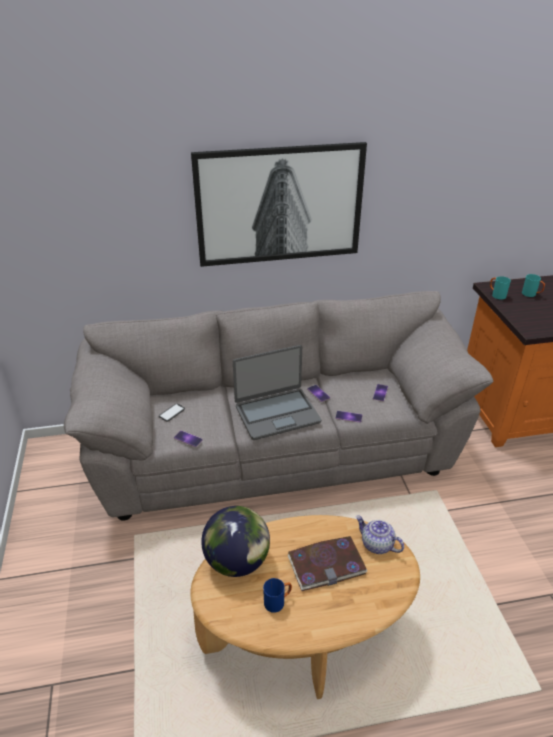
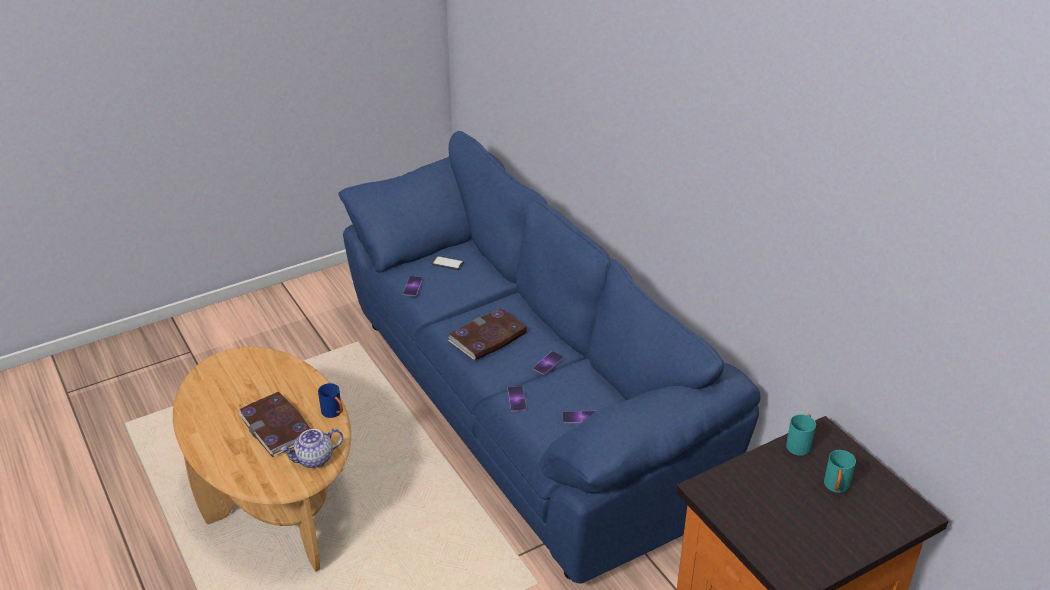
camera: 70 degrees right, 0 degrees up
grey sofa [64,291,493,521] -> blue sofa [338,131,760,583]
picture [191,142,367,267] -> none
globe [201,506,270,577] -> none
laptop [233,345,321,440] -> book [448,308,527,361]
blue mug [263,578,292,613] -> blue mug moved to [318,383,343,418]
teapot [356,515,404,554] -> teapot turned 135 degrees counterclockwise [281,429,343,468]

